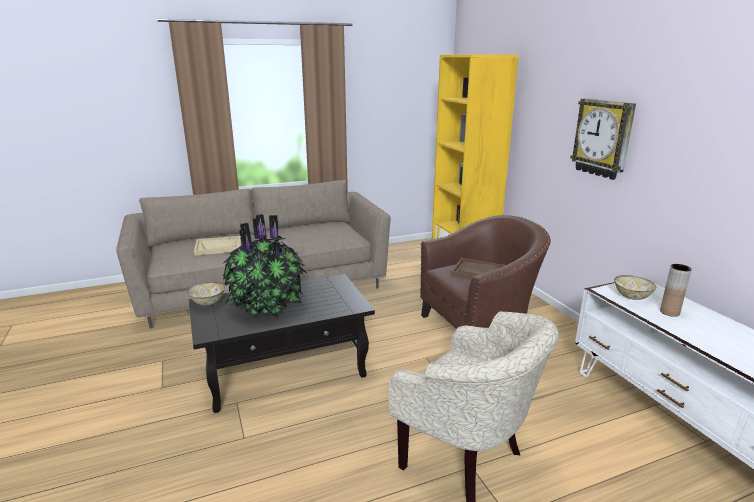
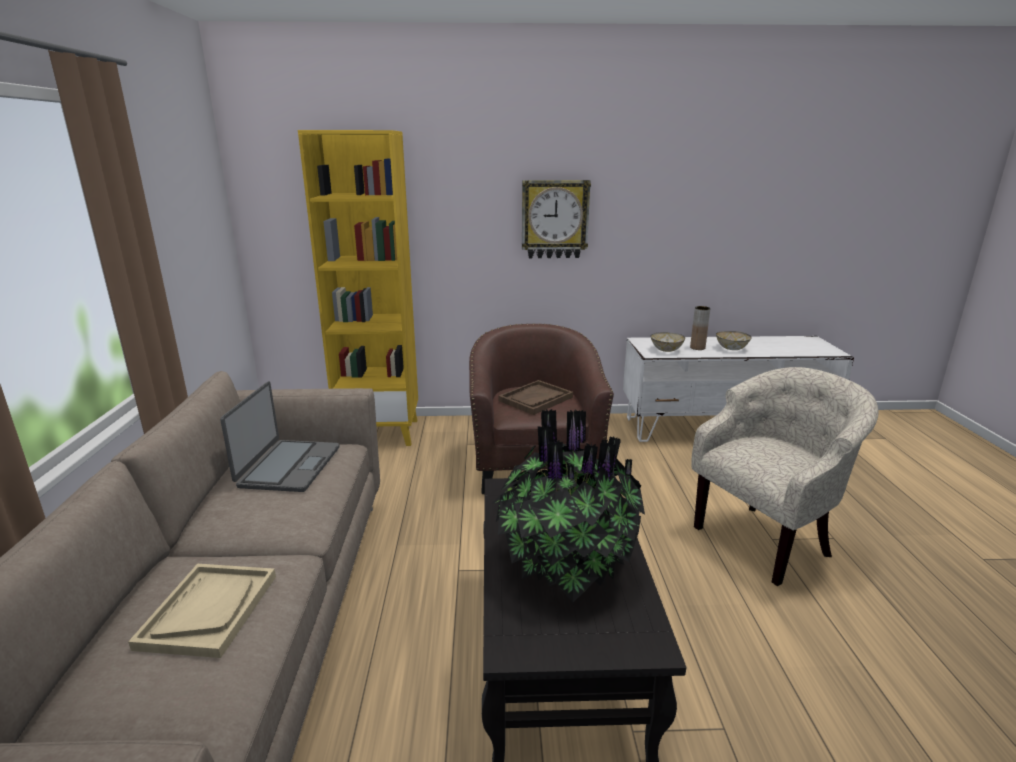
camera: 70 degrees left, 0 degrees up
bowl [187,282,225,305] -> bowl moved to [716,331,752,350]
none -> laptop [220,381,339,492]

